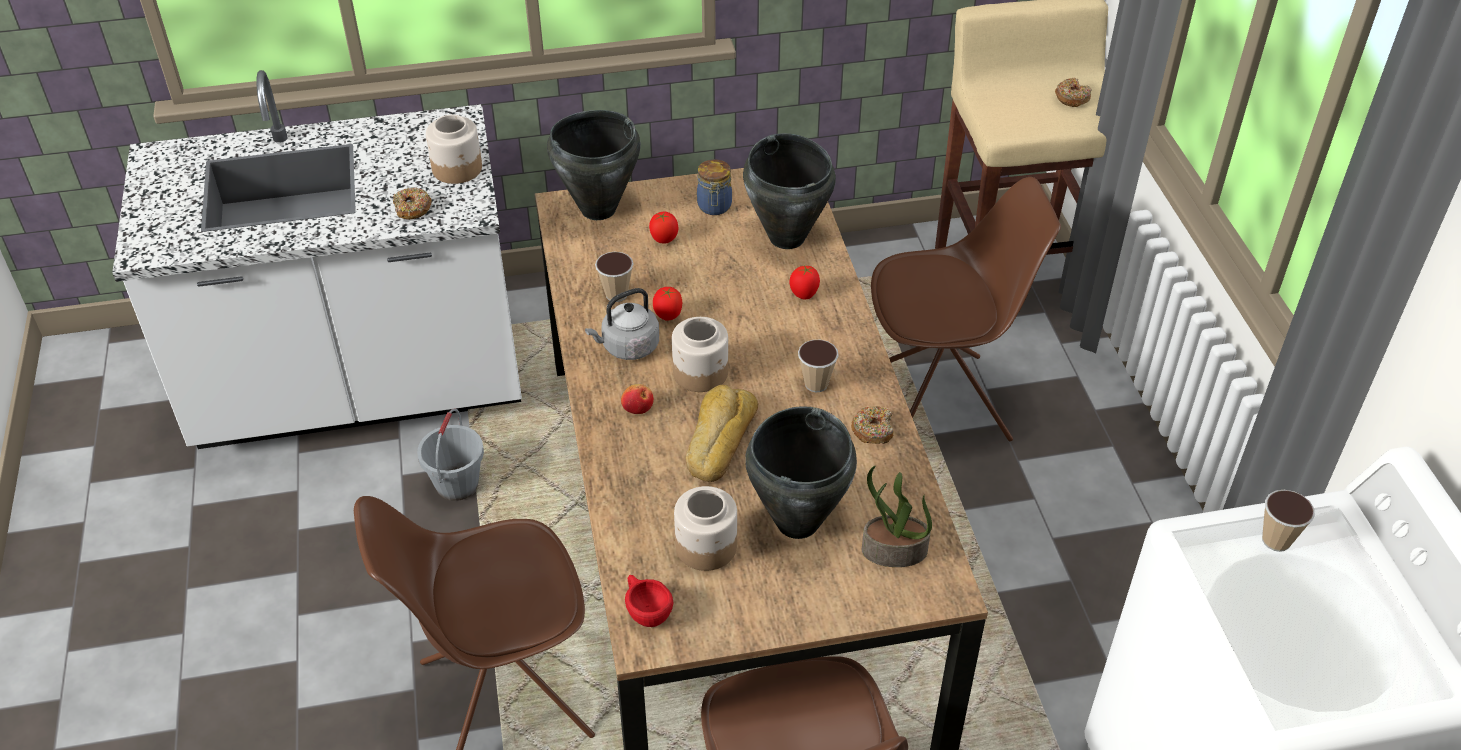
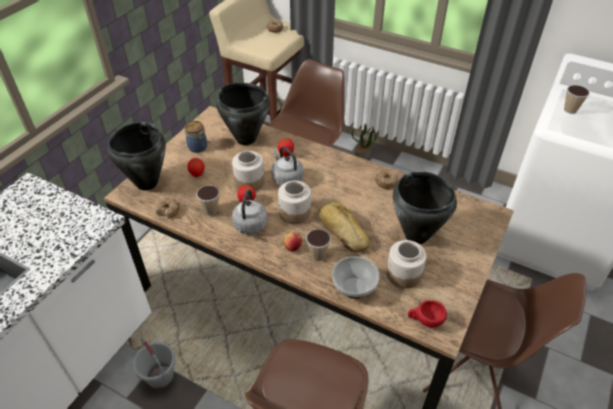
camera: 50 degrees left, 0 degrees up
donut [393,187,432,220] -> donut moved to [155,198,180,219]
jar [426,115,482,184] -> jar moved to [232,151,265,191]
cup [798,340,839,392] -> cup moved to [306,229,331,261]
potted plant [862,466,932,567] -> potted plant moved to [352,124,377,159]
none -> grey kettle [271,146,303,186]
none -> bowl [332,256,379,299]

